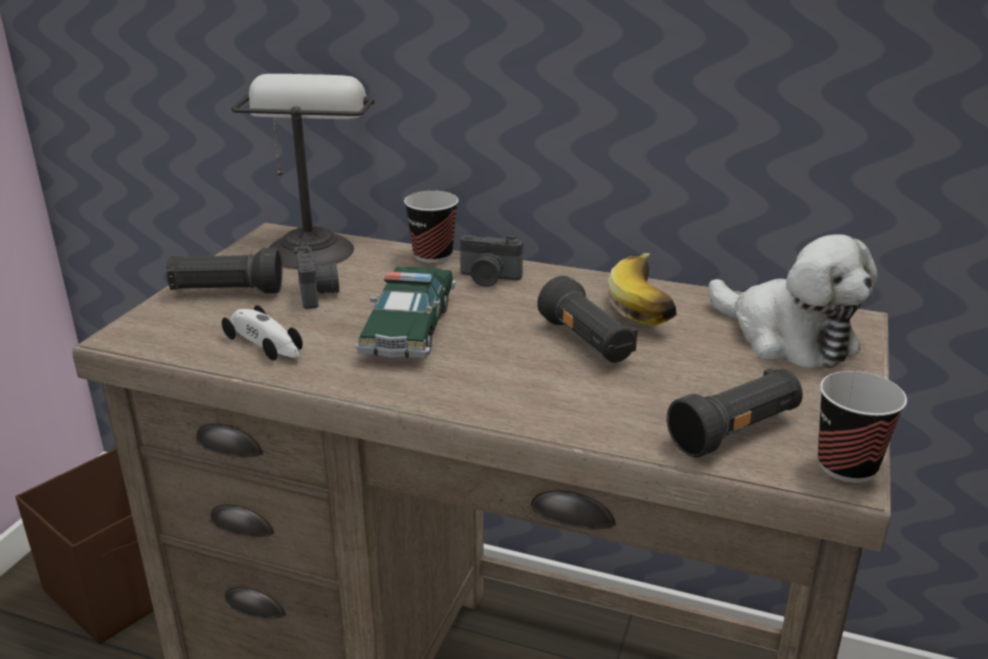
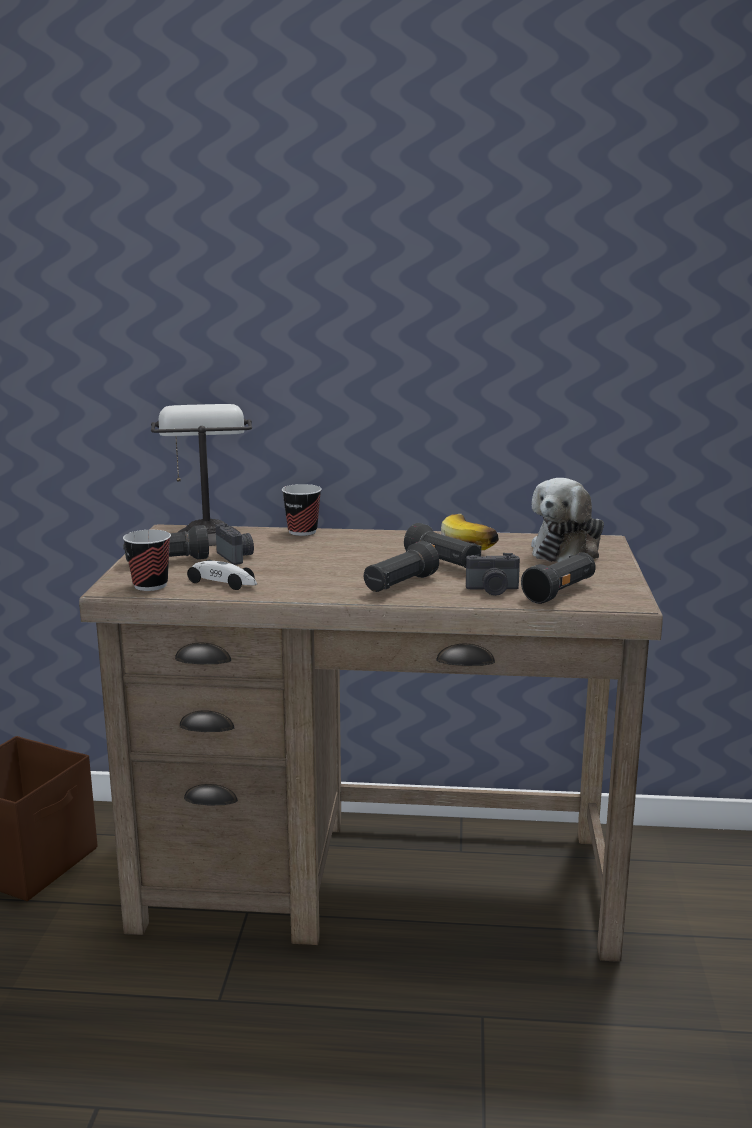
camera: 15 degrees left, 10 degrees down
toy car [355,267,456,358] -> none
camera [460,235,523,287] -> camera moved to [466,553,520,596]
plush toy [708,234,878,368] -> plush toy turned 90 degrees clockwise [531,478,604,562]
cup [818,371,907,483] -> cup moved to [123,530,171,591]
none -> black flashlight [364,541,439,592]

